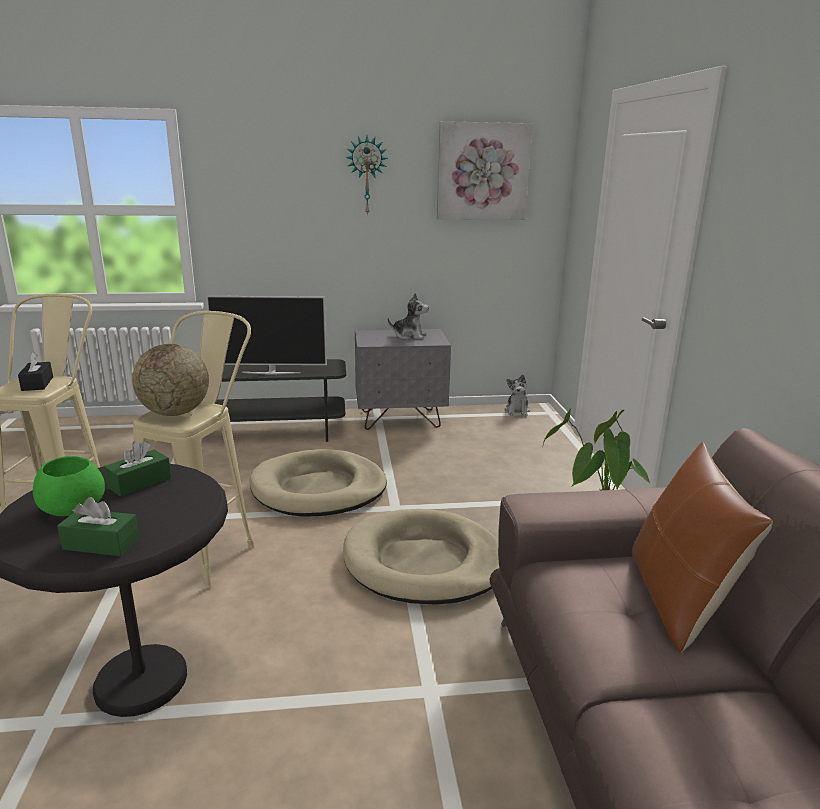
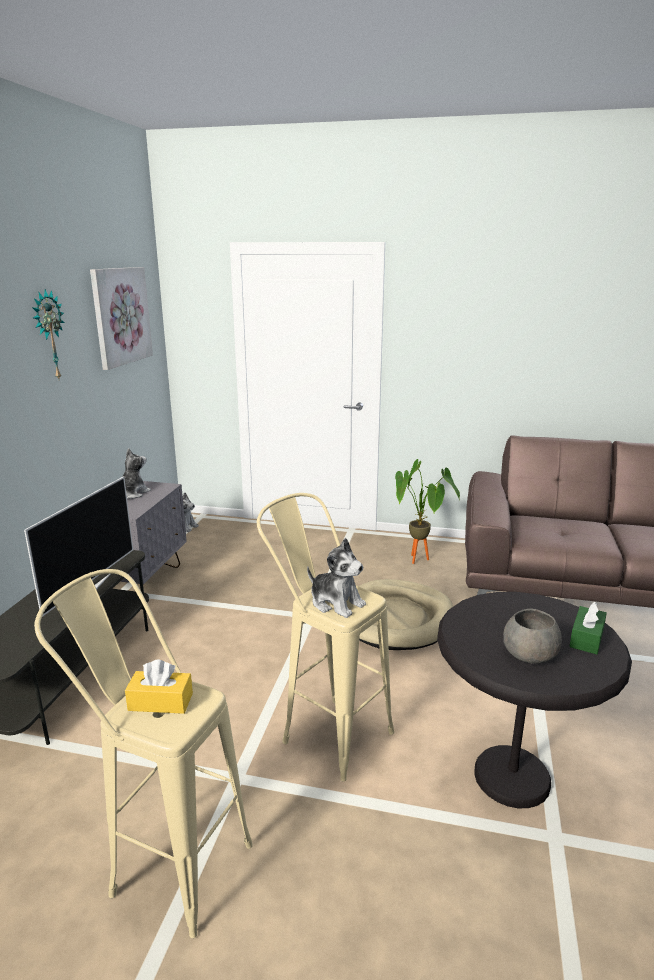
camera: 70 degrees left, 0 degrees up
black tissue box [18,352,53,391] -> yellow tissue box [125,660,193,714]
green bowl [33,456,105,516] -> grey bowl [503,609,562,664]
green tissue box [104,441,171,497] -> none
globe [132,344,209,416] -> plush toy [307,538,366,618]
beige dog bed [249,449,387,517] -> none
brown pillow [632,442,773,653] -> none

